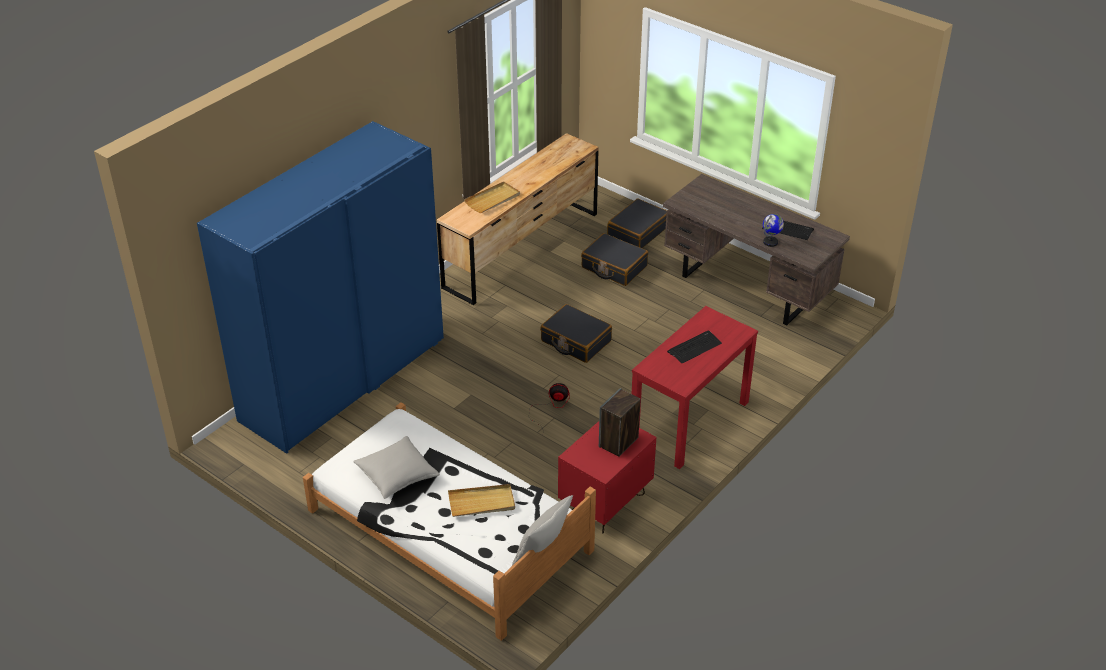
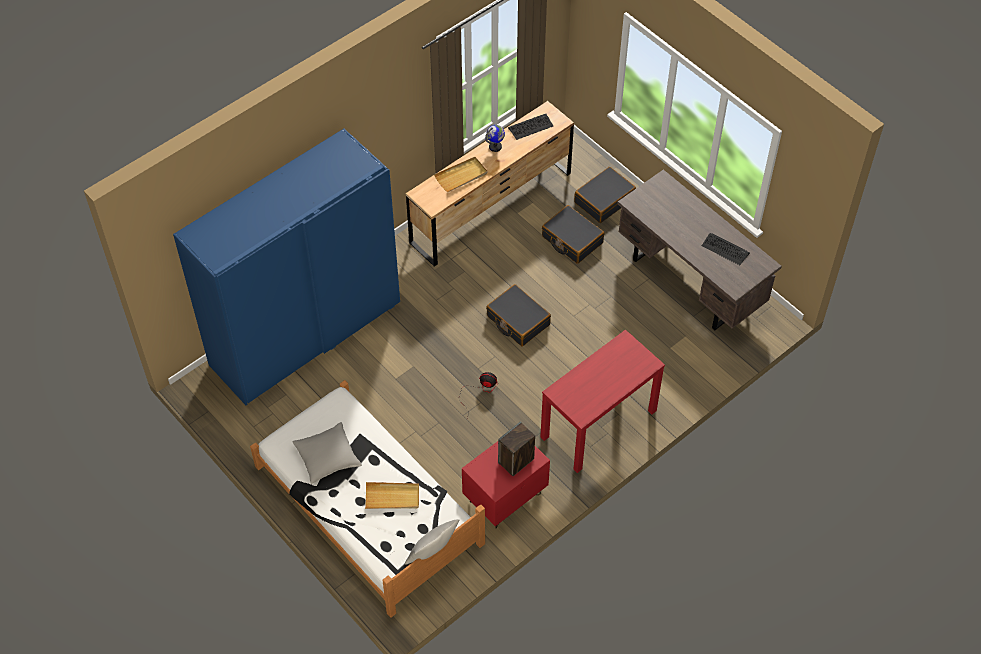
camera: 10 degrees right, 15 degrees up
keyboard [667,330,722,364] -> keyboard moved to [508,114,553,140]
globe [763,214,784,247] -> globe moved to [485,125,505,152]

